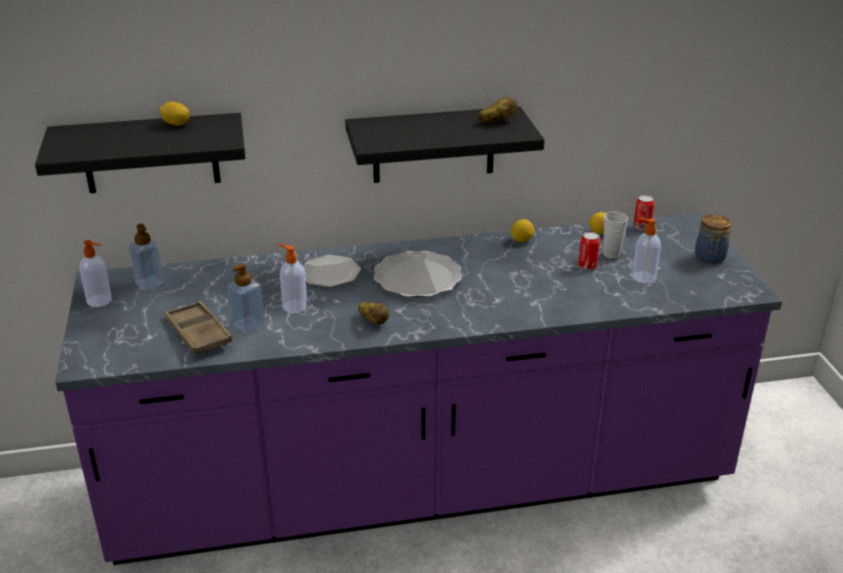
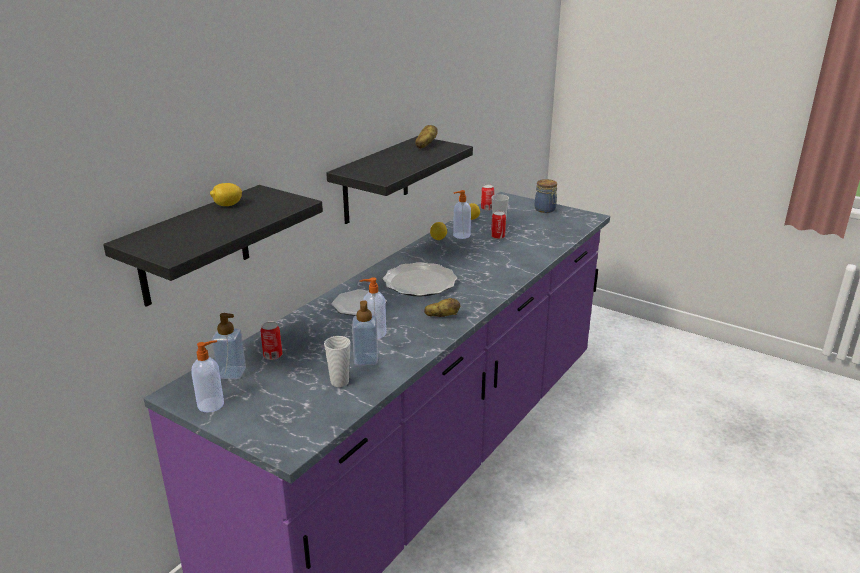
camera: 45 degrees left, 5 degrees down
brown tray [165,301,233,354] -> cup [324,336,351,387]
soap dispenser [632,218,661,283] -> soap dispenser moved to [453,190,471,239]
none -> can [260,322,283,360]

